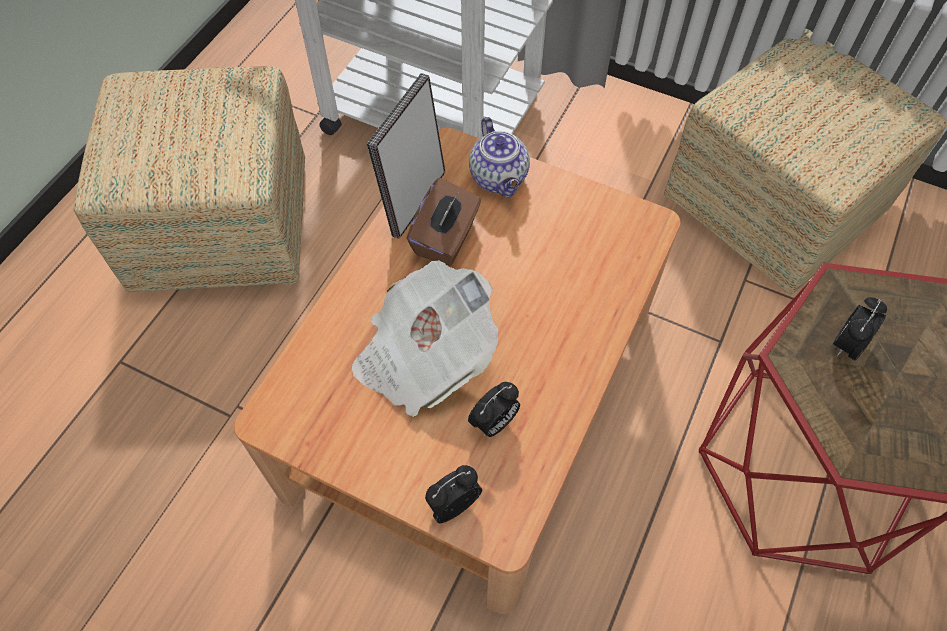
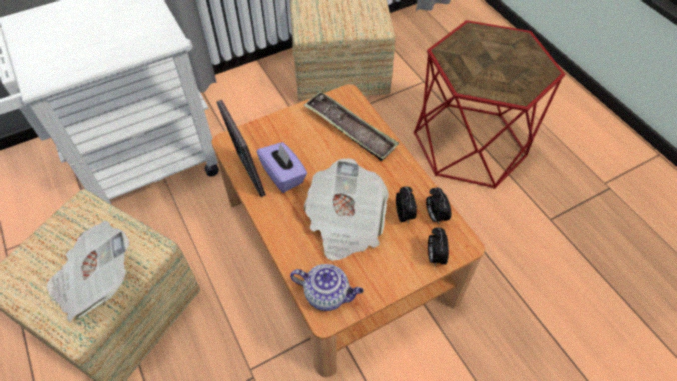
camera: 55 degrees left, 5 degrees down
brown tissue box [407,178,481,266] -> purple tissue box [257,142,307,193]
teapot [469,117,530,197] -> teapot moved to [290,264,364,311]
alarm clock [833,297,887,360] -> alarm clock moved to [426,187,451,224]
none -> newspaper [46,221,130,322]
none -> tray [304,91,399,162]

